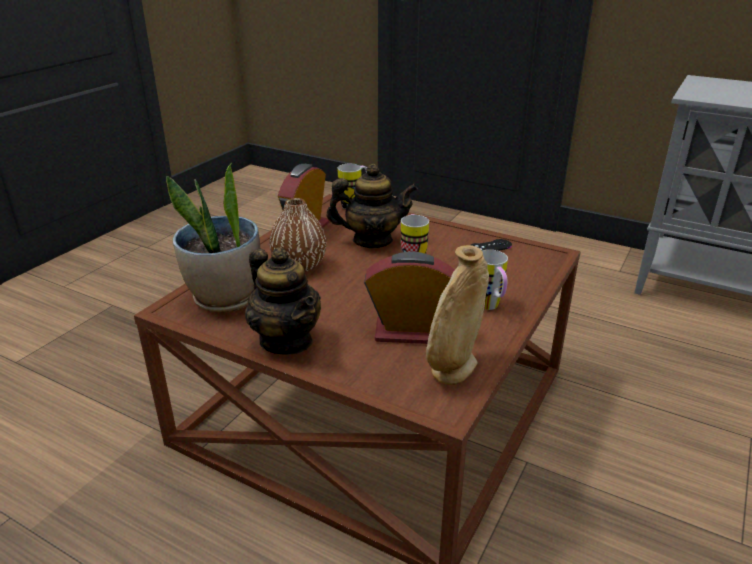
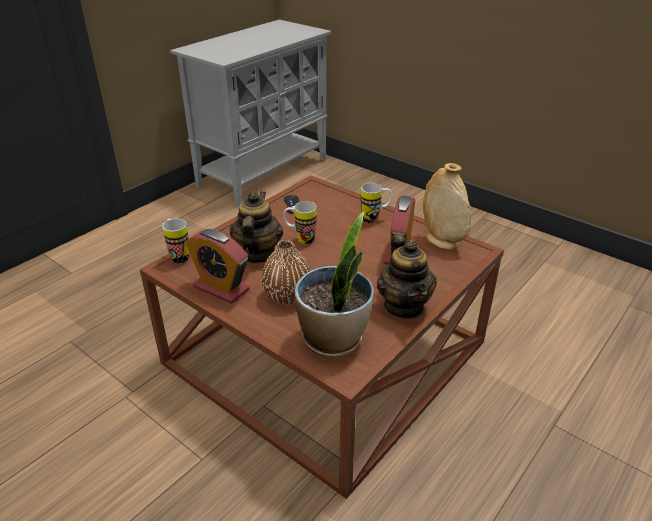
camera: 80 degrees left, 5 degrees up
teapot [245,247,321,354] -> teapot turned 105 degrees clockwise [377,234,437,319]

